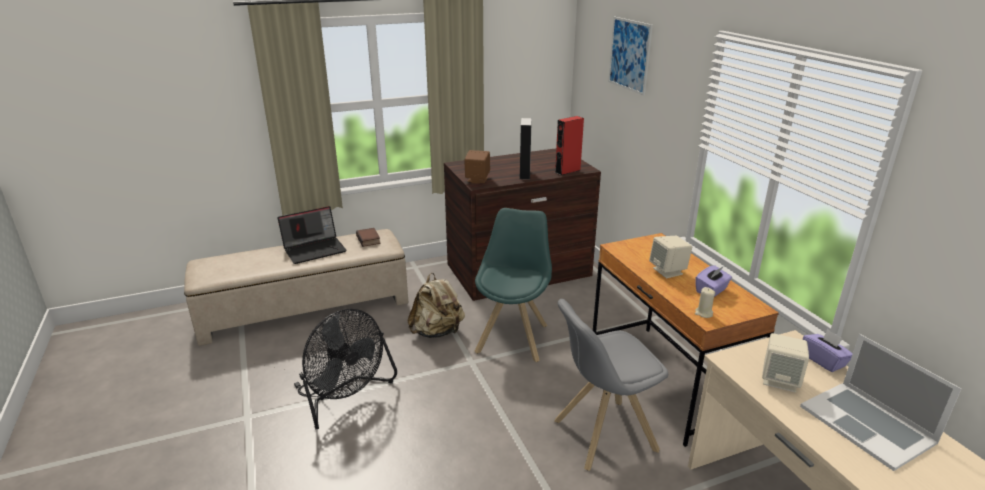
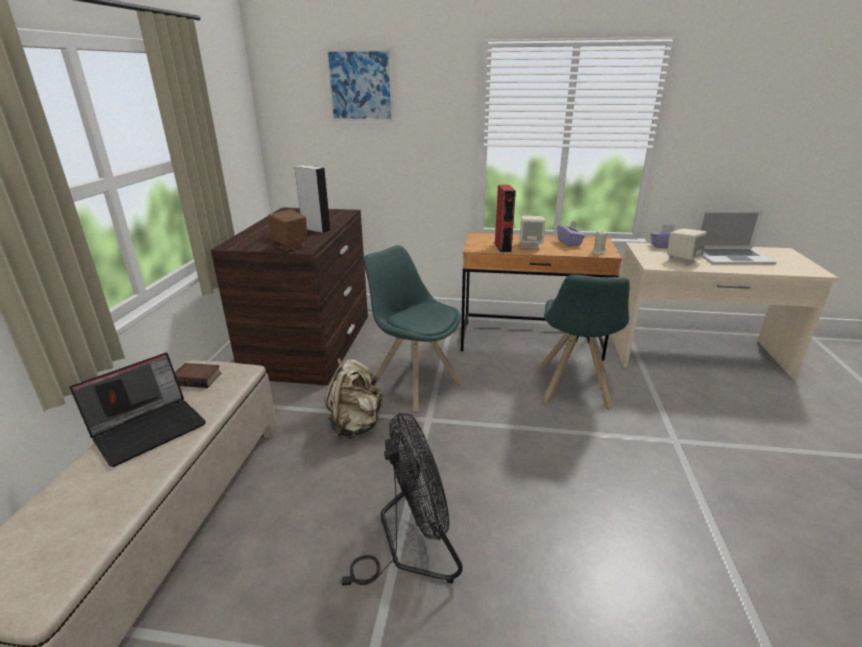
camera: 60 degrees left, 0 degrees up
laptop [277,206,347,264] -> laptop turned 45 degrees clockwise [70,353,206,467]
grey chair [554,299,668,471] -> turquoise chair [539,275,630,410]
red speaker [555,116,584,175] -> red speaker moved to [494,185,516,253]

